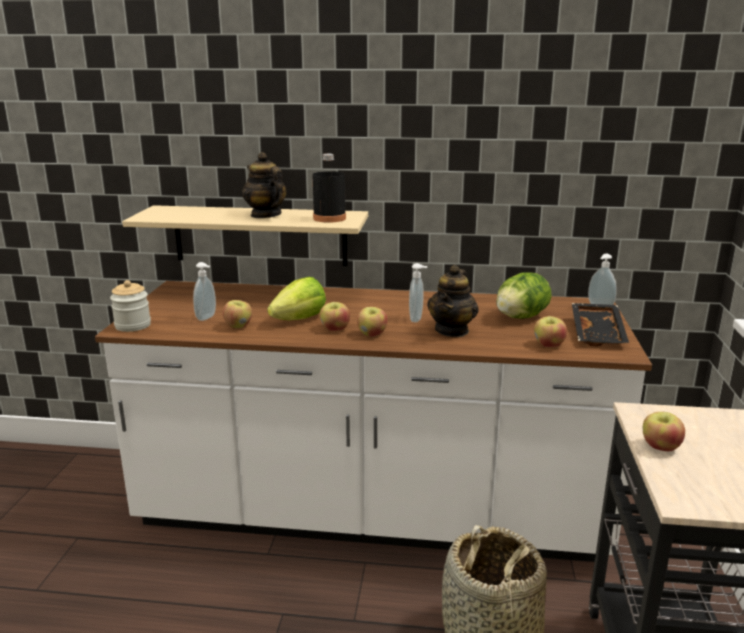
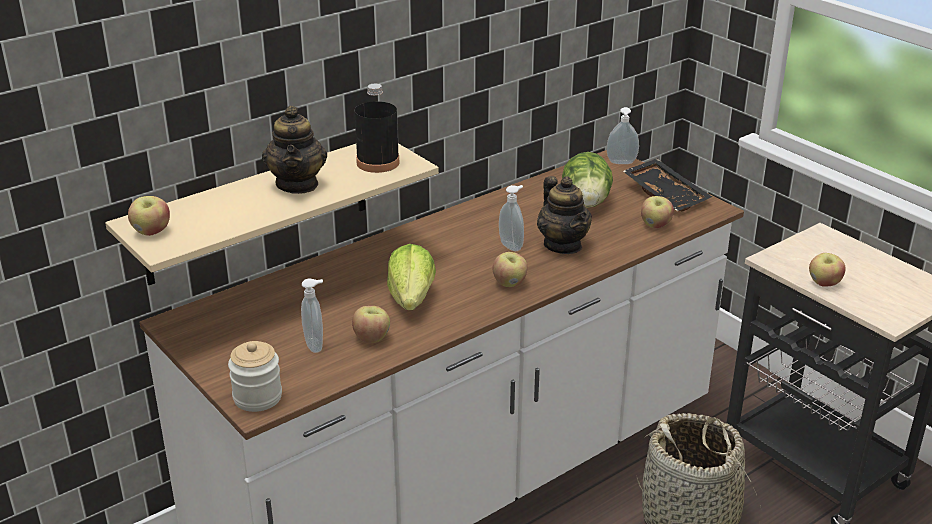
camera: 45 degrees left, 10 degrees up
teapot [242,152,286,218] -> teapot turned 105 degrees counterclockwise [262,106,327,194]
apple [320,302,350,331] -> apple moved to [128,196,170,236]

